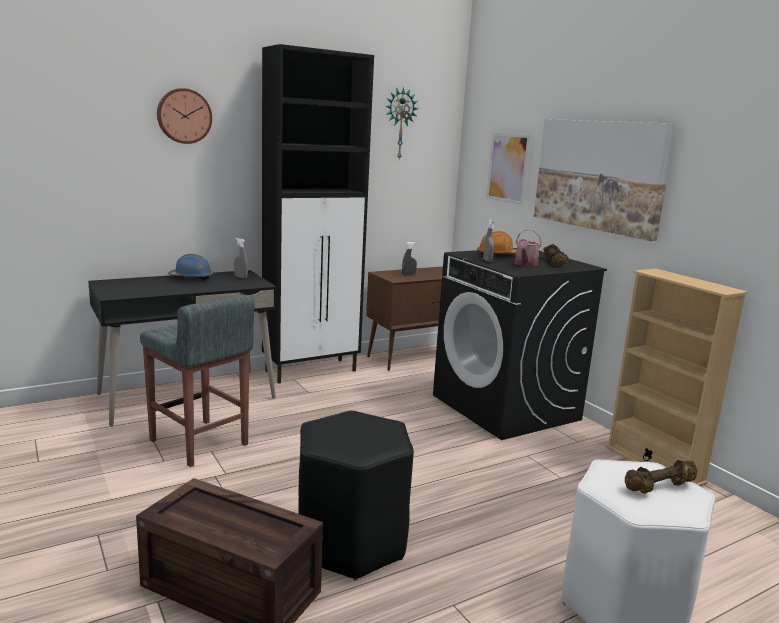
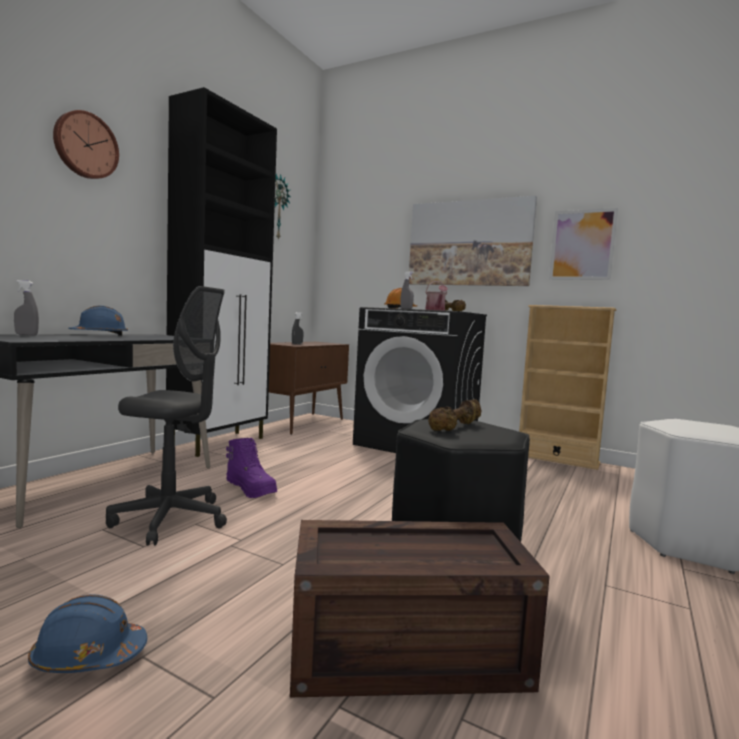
camera: 30 degrees left, 10 degrees down
grey stool [140,295,254,467] -> grey office chair [106,286,227,545]
grey spray bottle [234,238,248,279] -> grey spray bottle moved to [14,280,39,335]
picture [486,133,531,205] -> picture moved to [549,208,618,280]
brown dumbbell [625,460,697,494] -> brown dumbbell moved to [428,399,482,431]
none -> blue hard hat [28,594,147,673]
none -> purple boot [226,438,277,498]

